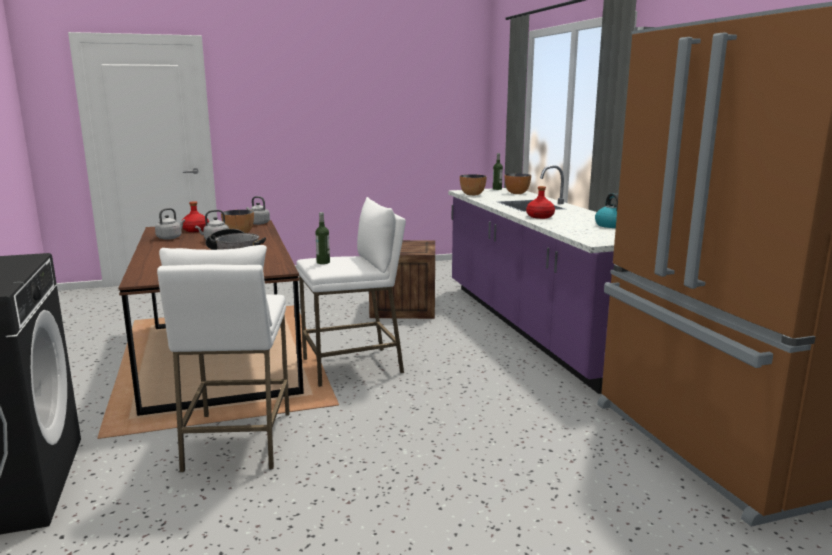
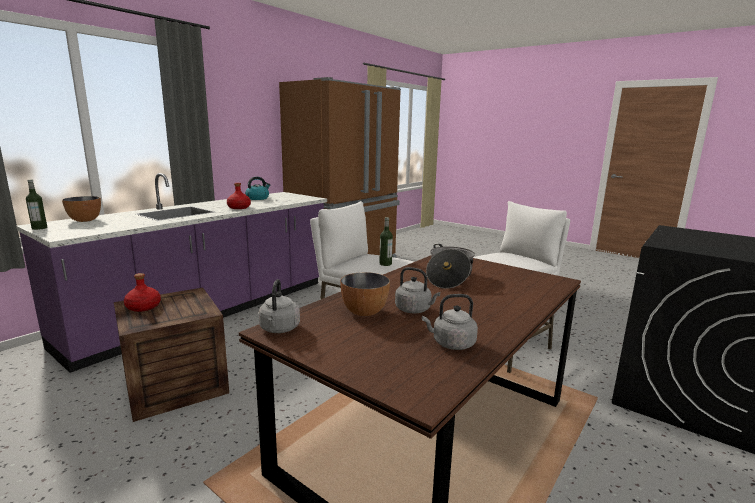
camera: 125 degrees left, 0 degrees up
red bottle [182,201,209,232] -> red bottle moved to [124,273,161,312]
bowl [460,174,487,196] -> none

